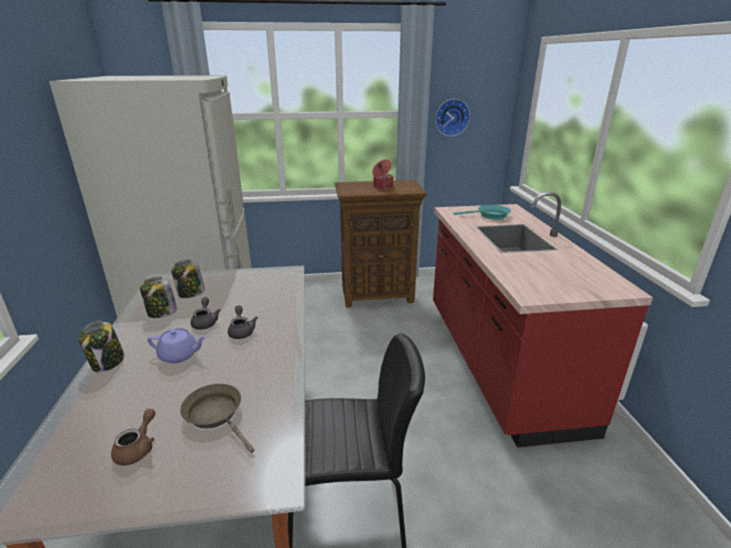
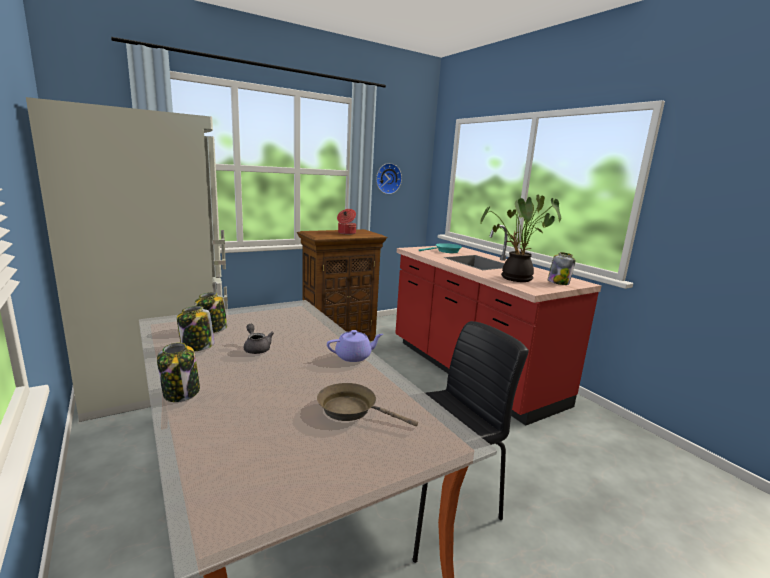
camera: 25 degrees left, 10 degrees down
brown teapot [111,409,155,465] -> none
purple teapot [147,328,206,363] -> purple teapot moved to [327,330,383,362]
grey teapot [228,305,258,339] -> none
none -> potted plant [480,195,561,282]
none -> jar [548,252,576,285]

